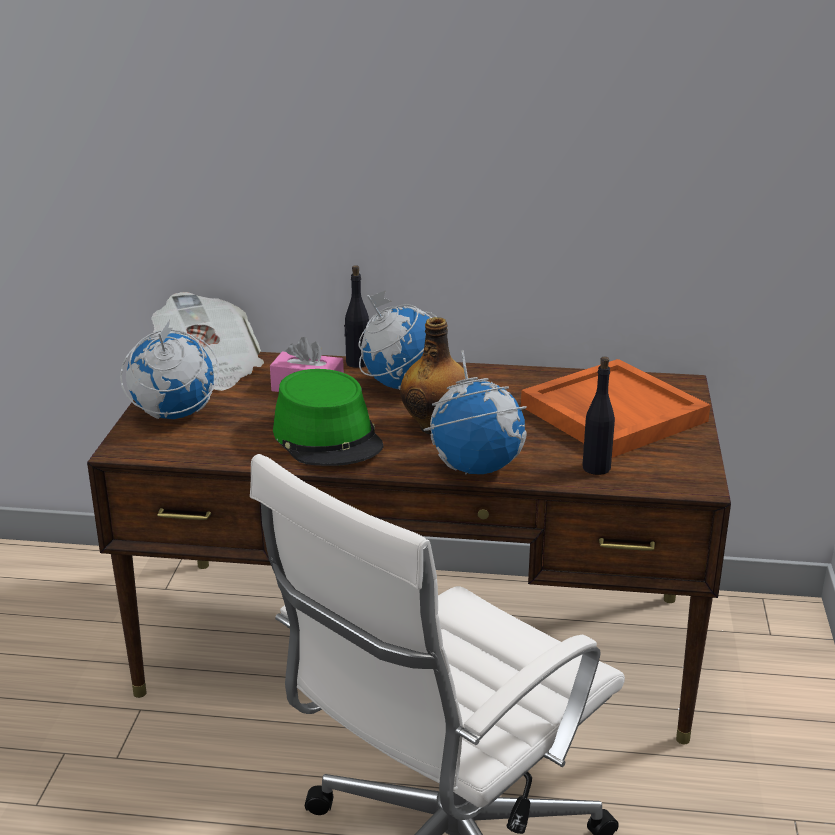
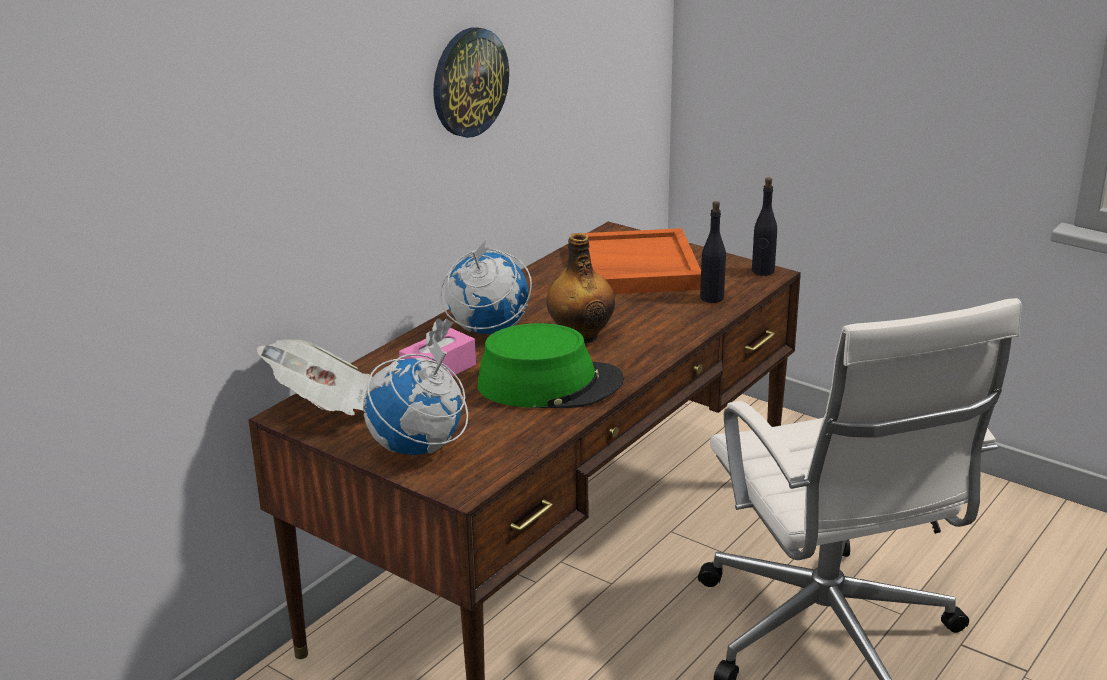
camera: 60 degrees left, 0 degrees up
black bottle [344,265,369,368] -> black bottle moved to [752,178,777,276]
globe [423,350,527,475] -> none
none -> wall clock [434,28,509,138]

